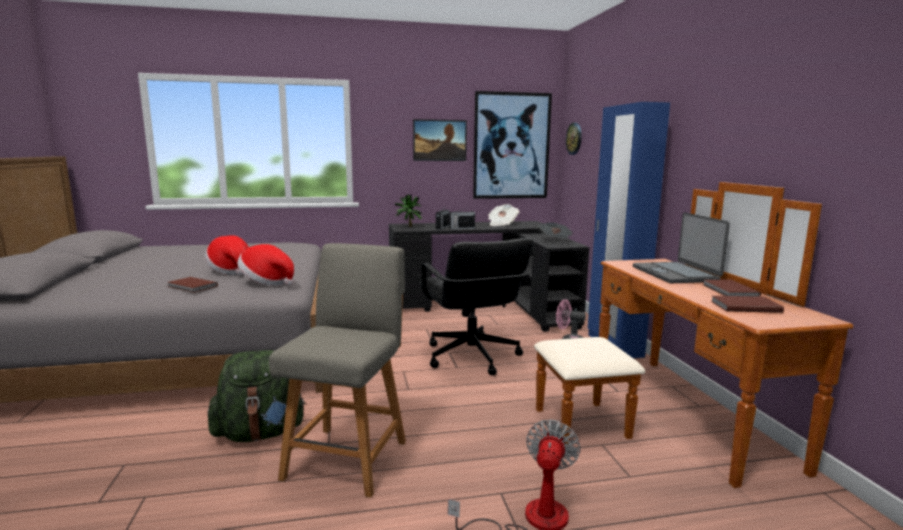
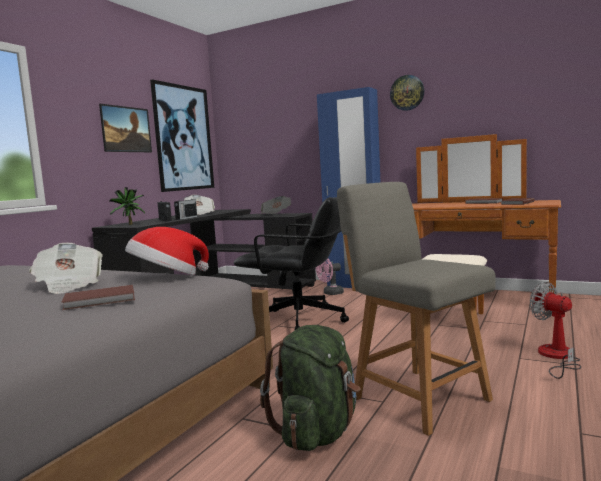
camera: 50 degrees left, 5 degrees down
hat [205,235,249,275] -> newspaper [29,243,102,294]
wall clock [566,122,582,155] -> wall clock moved to [390,75,424,111]
laptop [633,212,730,283] -> none

